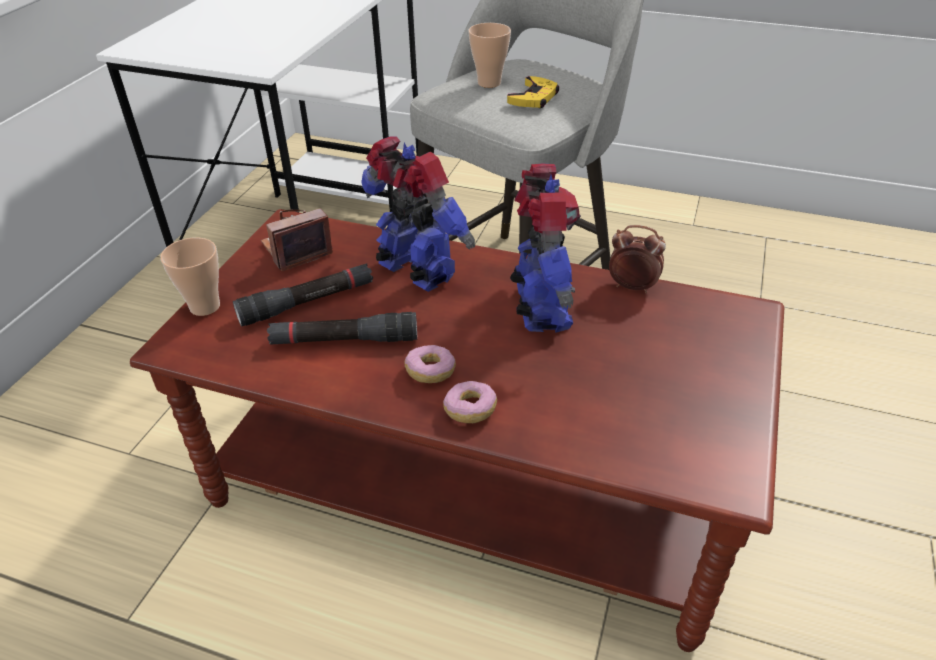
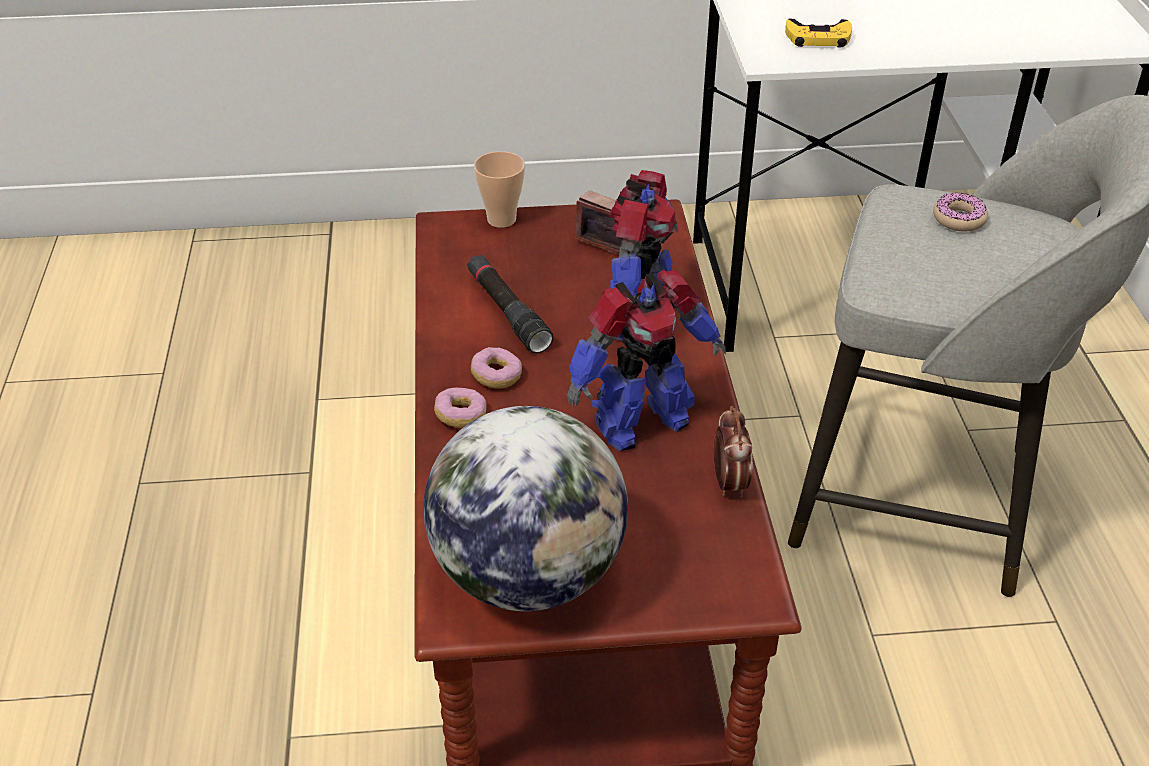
camera: 65 degrees right, 0 degrees up
black flashlight [233,263,373,326] -> none
cup [468,23,511,88] -> donut [933,193,988,232]
yellow game controller [507,76,559,108] -> yellow game controller moved to [785,18,852,48]
none -> globe [423,406,628,611]

